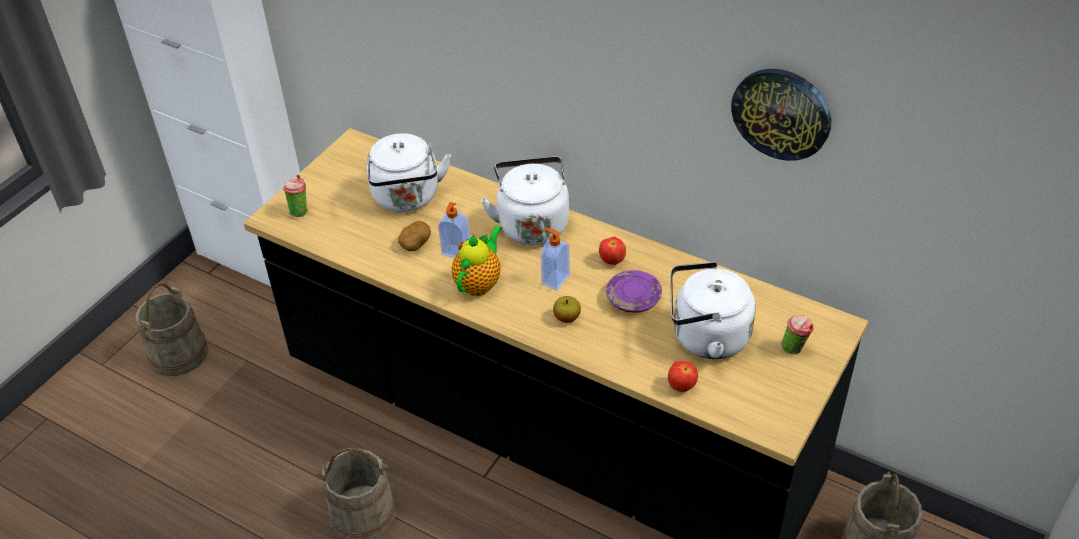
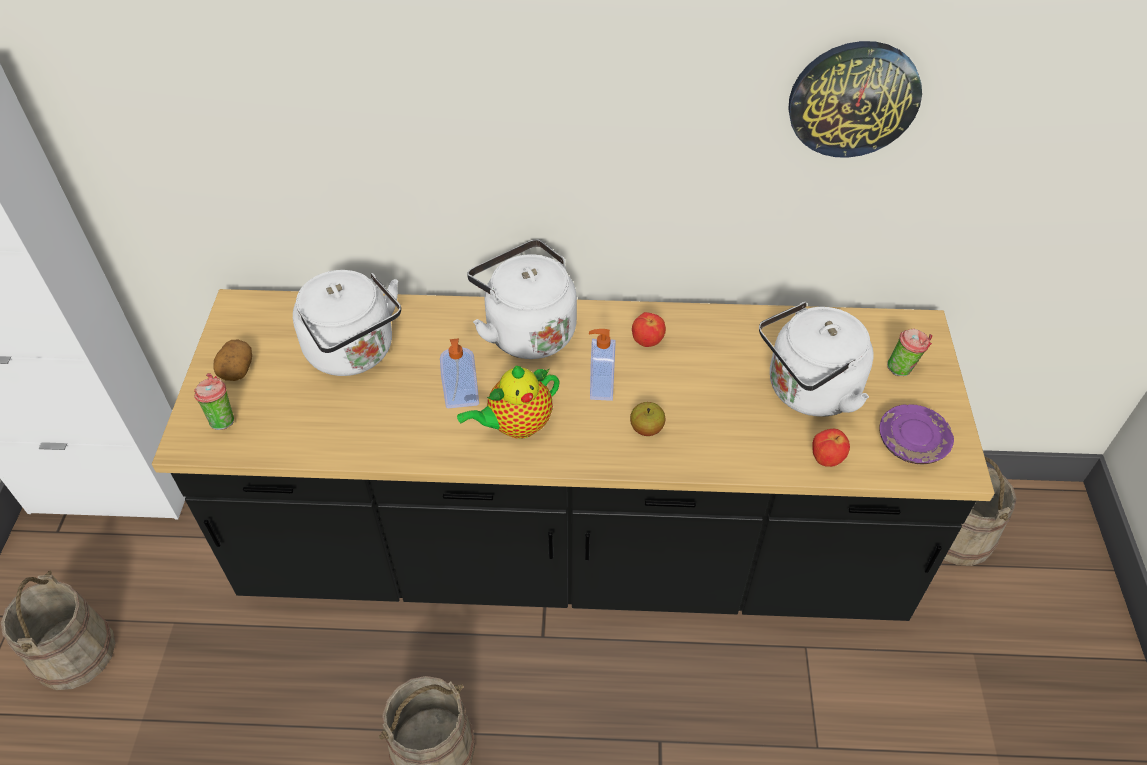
camera: 30 degrees left, 5 degrees up
potato [398,221,431,251] -> potato moved to [213,340,252,381]
teapot [452,225,502,296] -> teapot turned 120 degrees counterclockwise [457,366,560,439]
purple plate [606,270,662,313] -> purple plate moved to [879,404,954,464]

